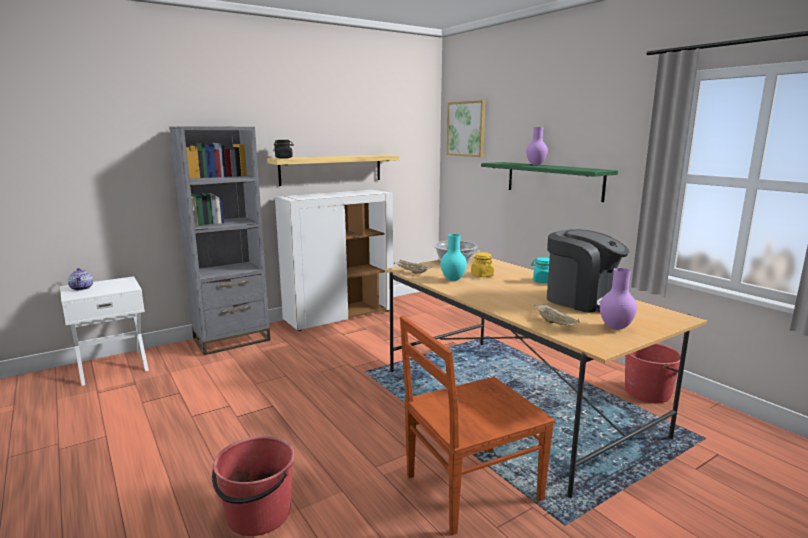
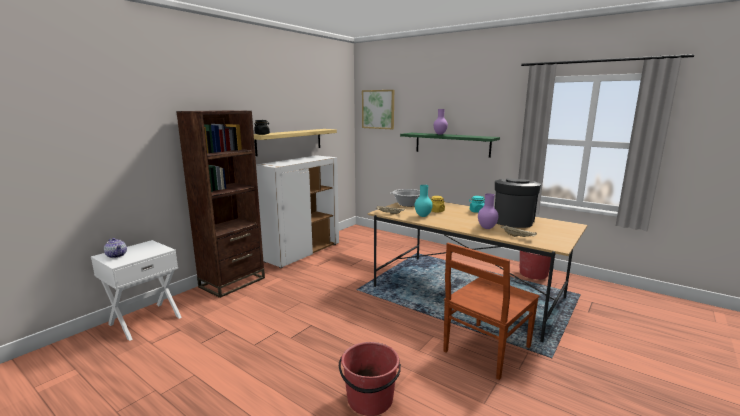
camera: 20 degrees left, 0 degrees up
grey bookcase [169,127,271,355] -> brown bookcase [176,110,265,298]
coffee machine [547,229,629,313] -> coffee machine turned 90 degrees counterclockwise [495,178,541,228]
purple vase [600,268,637,330] -> purple vase moved to [478,193,499,229]

